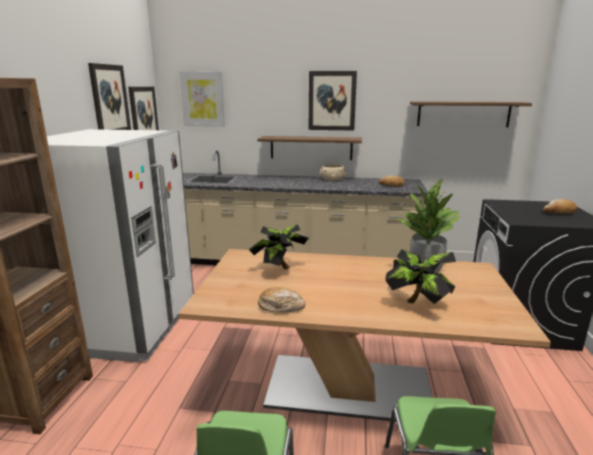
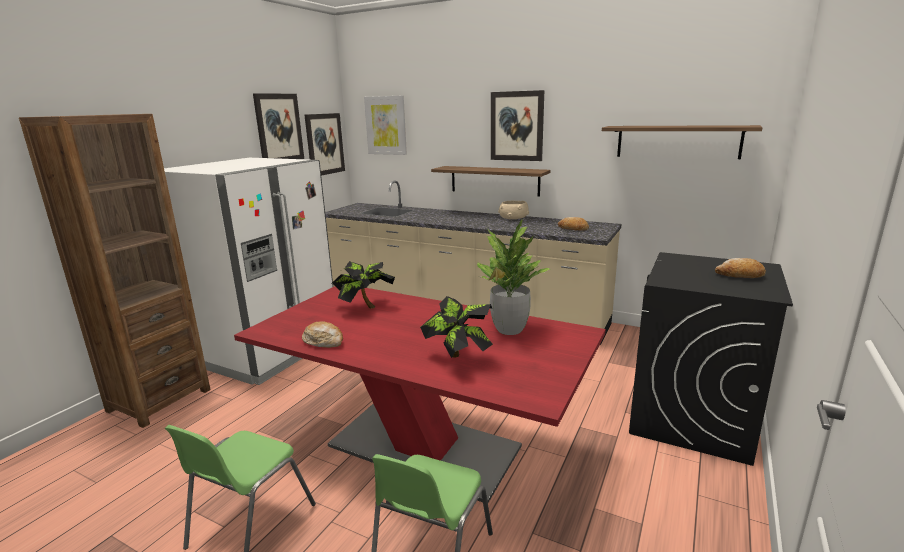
camera: 20 degrees right, 0 degrees up
beige dining table [179,249,551,422] -> red dining table [234,286,606,503]

